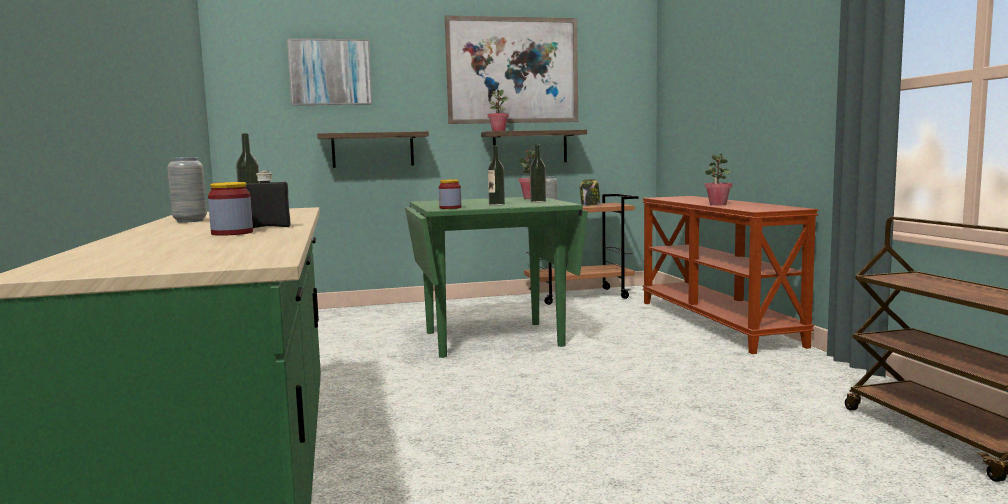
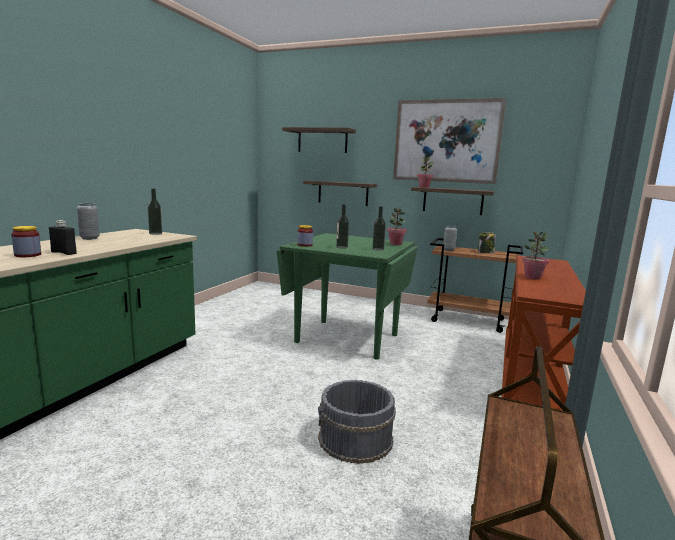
camera: 35 degrees right, 5 degrees up
picture [287,38,372,105] -> shelf [282,127,356,153]
none -> grey bucket [318,380,396,464]

